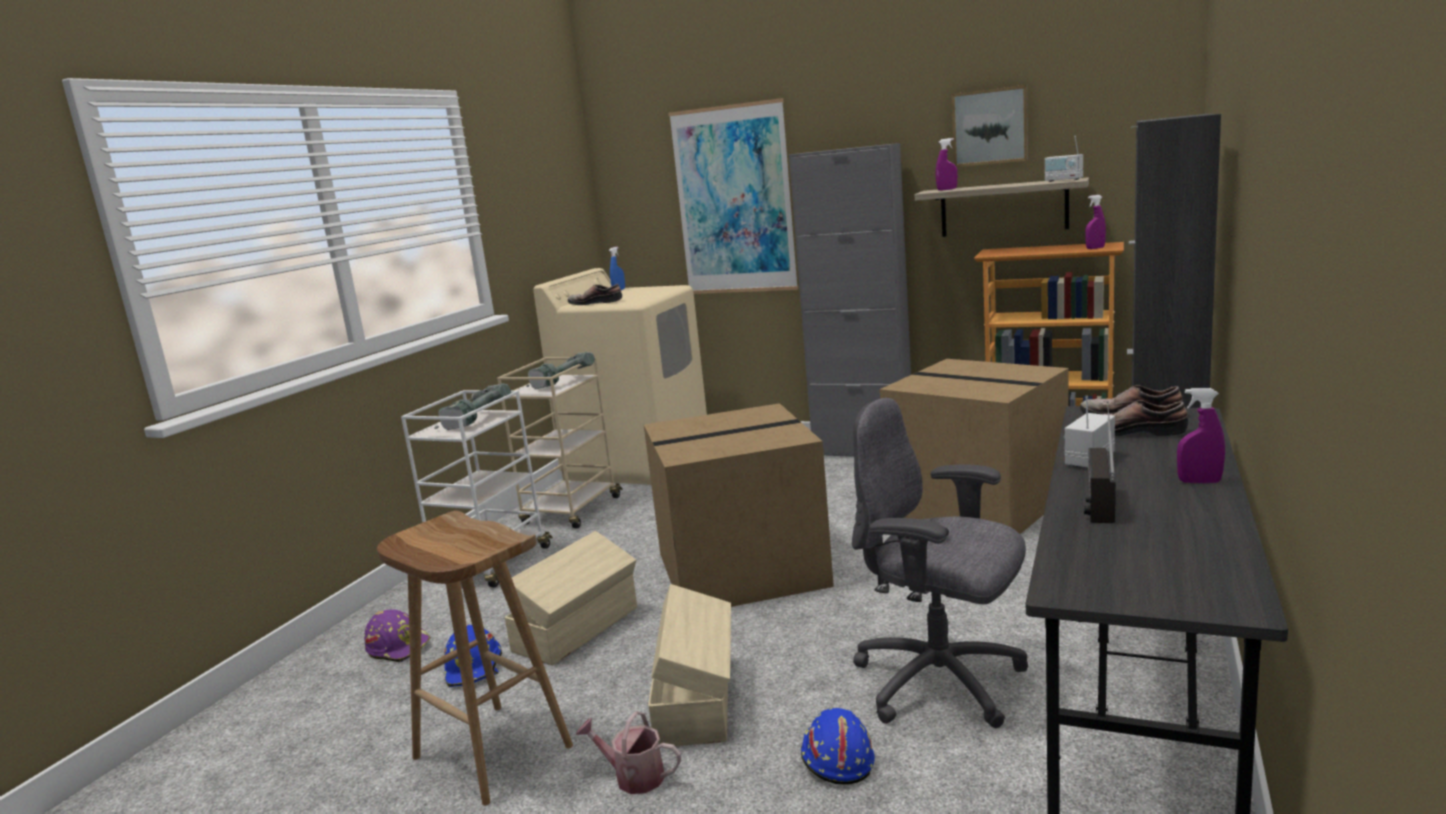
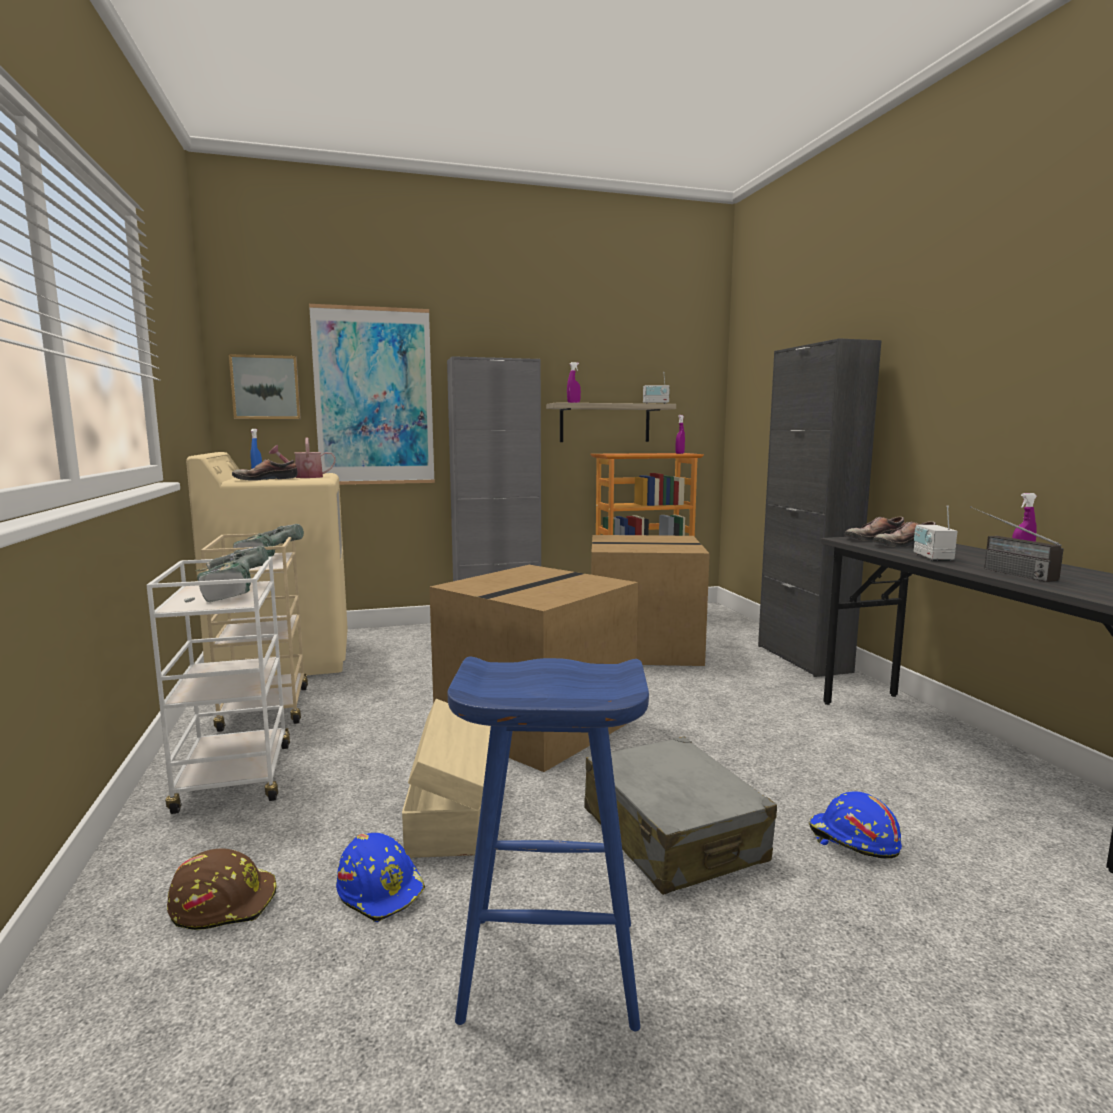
camera: 40 degrees left, 5 degrees down
purple hard hat [364,609,431,662] -> brown hard hat [167,849,277,930]
brown stool [377,511,573,806] -> blue stool [448,656,649,1031]
watering can [576,711,681,794] -> watering can moved to [268,438,336,478]
beige storage box [648,584,731,746] -> grey suitcase [584,737,777,895]
grey office chair [852,398,1028,728] -> none
picture [952,85,1028,167] -> picture moved to [229,354,301,419]

